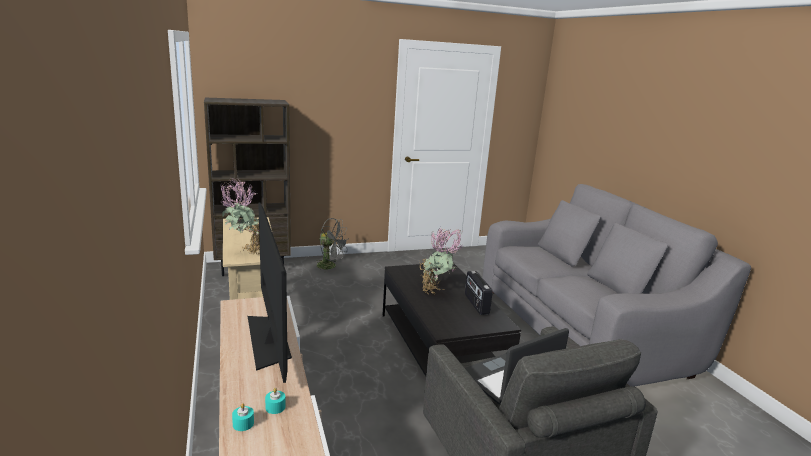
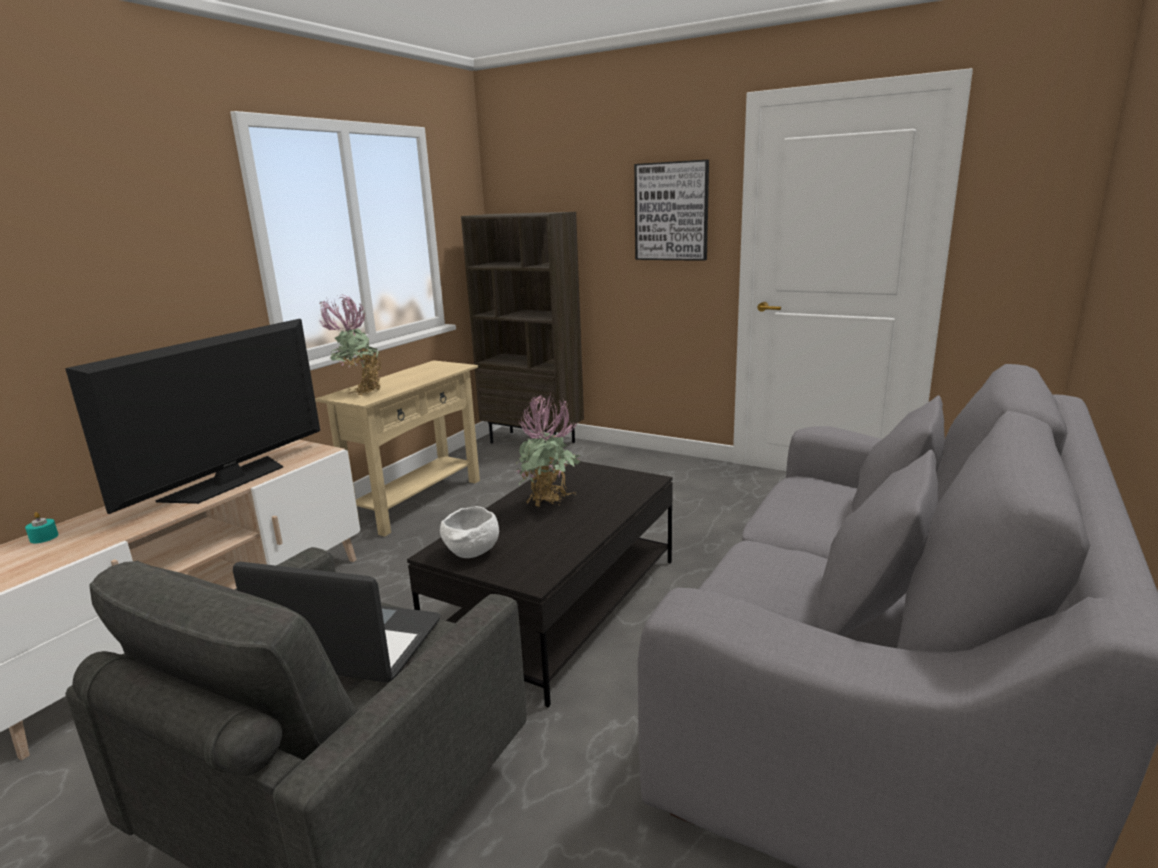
camera: 50 degrees right, 0 degrees up
turquoise candle [265,388,286,414] -> none
grey fan [315,218,349,273] -> none
radio [465,271,493,315] -> none
none -> white bowl [440,506,499,558]
none -> picture [634,160,709,261]

